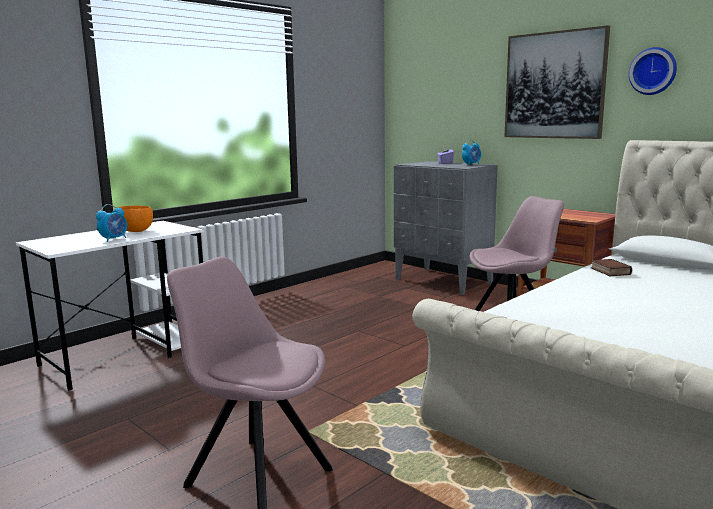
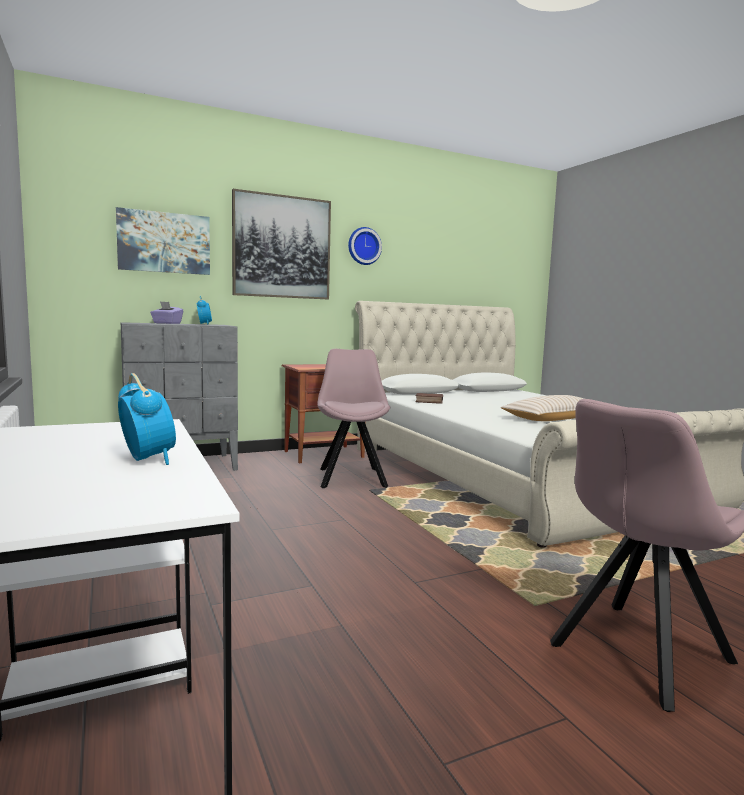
camera: 70 degrees left, 5 degrees down
orange bowl [118,206,153,232] -> none
none -> picture [116,207,210,275]
none -> beige pillow [501,395,584,421]

